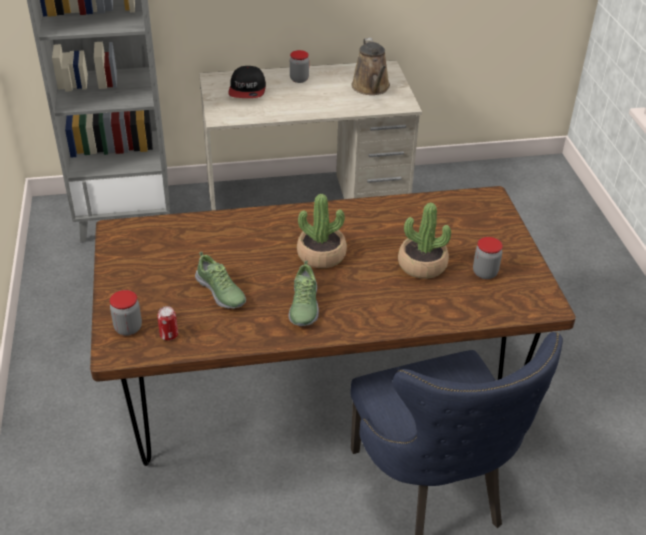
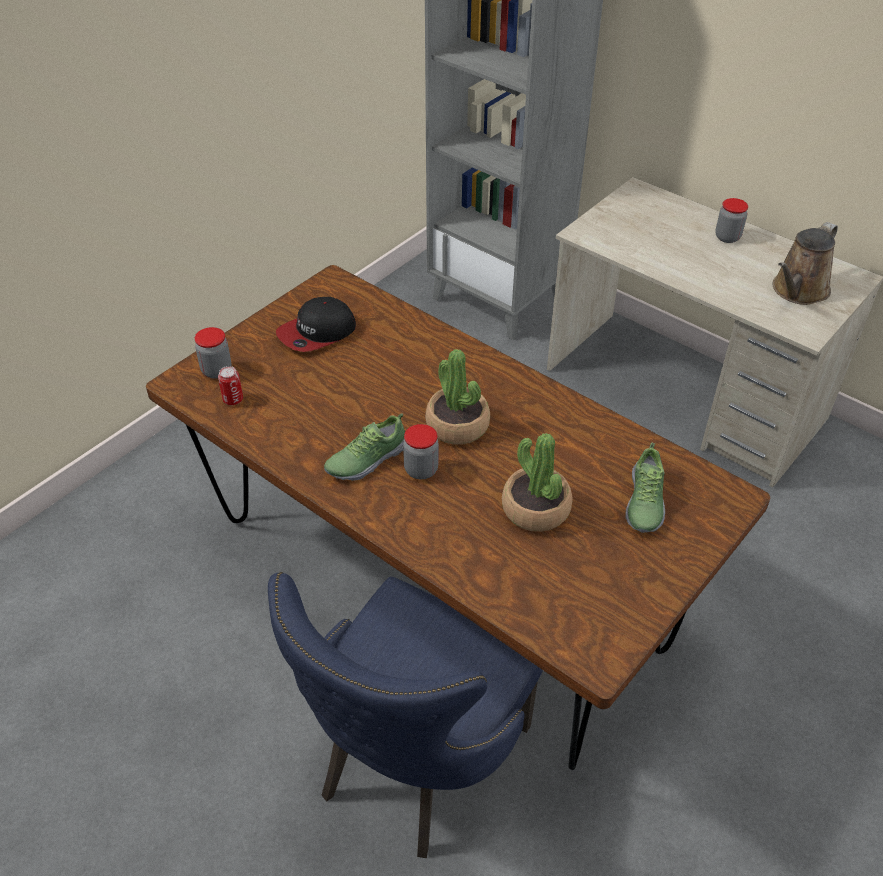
camera: 50 degrees right, 5 degrees up
shoe [195,251,246,309] -> shoe moved to [625,443,665,533]
cap [228,66,266,98] -> cap moved to [276,297,356,352]
jar [473,237,503,279] -> jar moved to [403,424,439,479]

